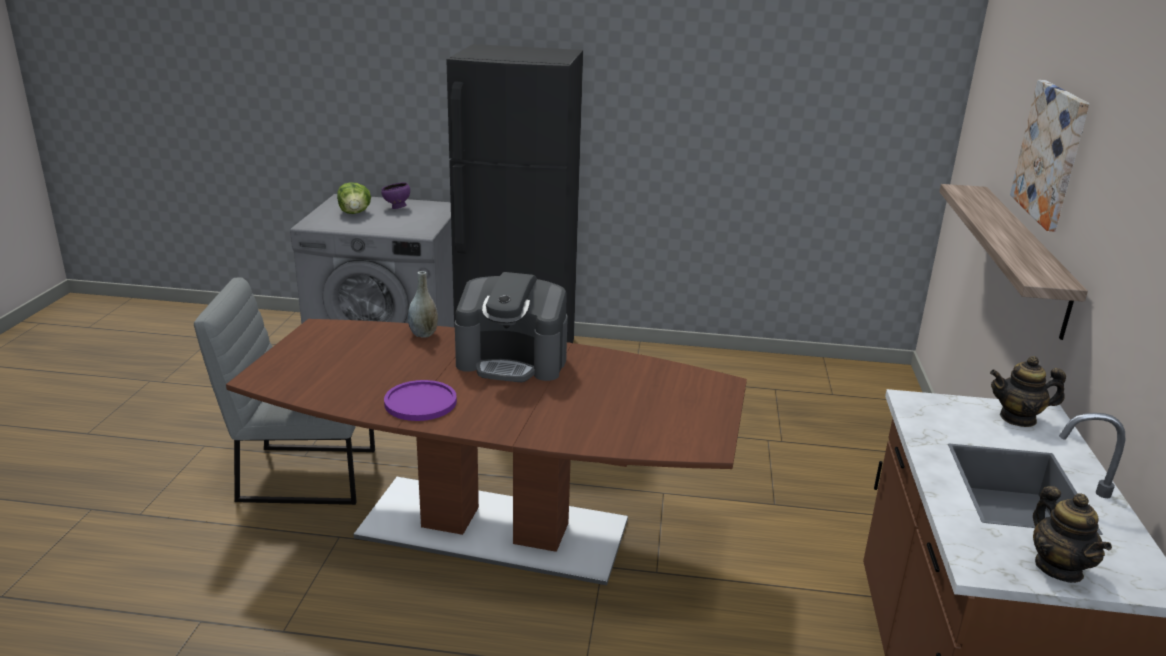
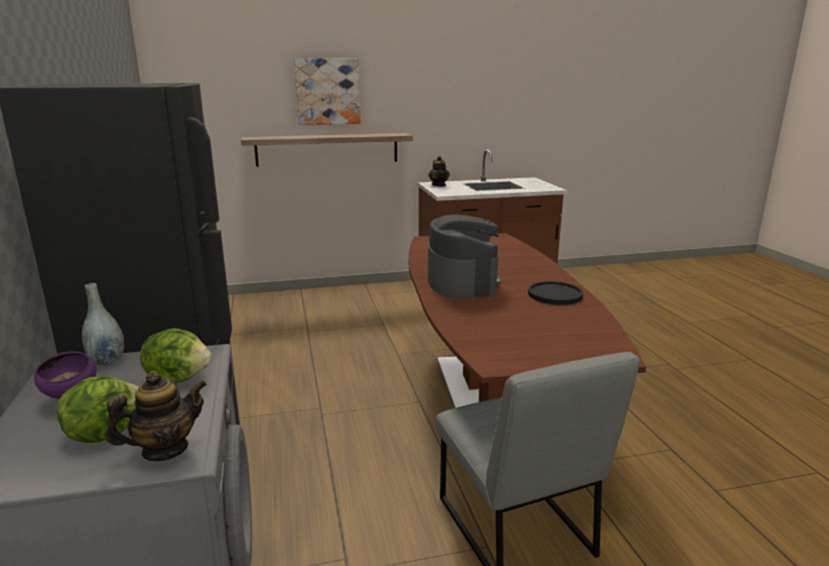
camera: 110 degrees left, 5 degrees down
purple plate [384,380,457,421] -> black plate [528,281,583,305]
grey vase [408,271,438,337] -> grey vase moved to [82,283,125,366]
teapot [1033,486,1112,583] -> teapot moved to [105,371,207,461]
none -> lettuce [140,328,212,383]

